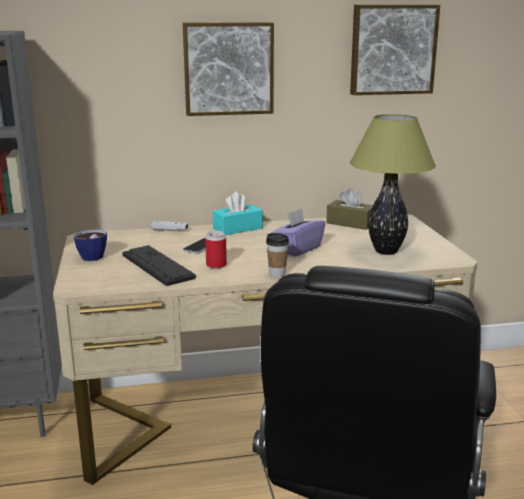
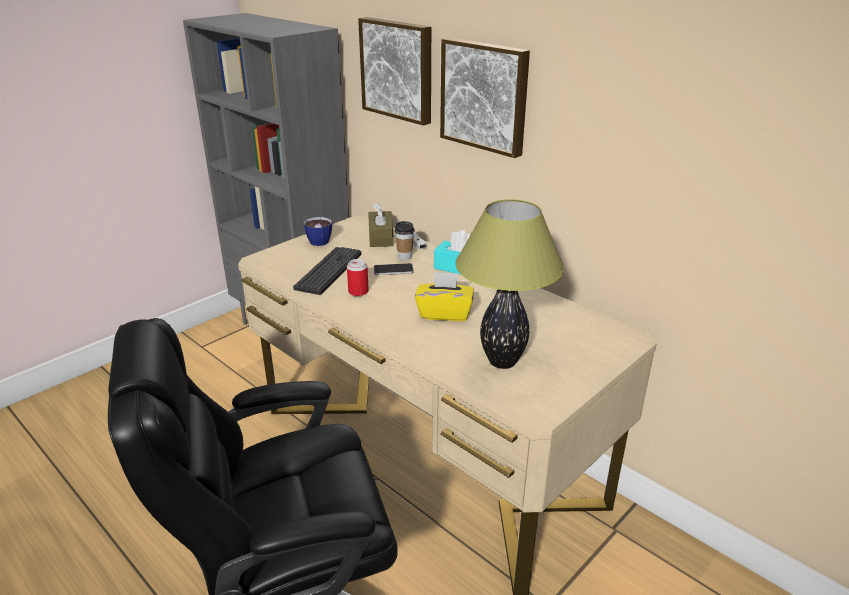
camera: 55 degrees right, 10 degrees up
cup [266,233,289,277] -> cup moved to [395,221,415,260]
purple tissue box [272,208,326,257] -> yellow tissue box [415,271,474,321]
brown tissue box [326,188,373,230] -> brown tissue box moved to [368,202,394,247]
picture [350,5,440,95] -> picture moved to [358,17,431,126]

